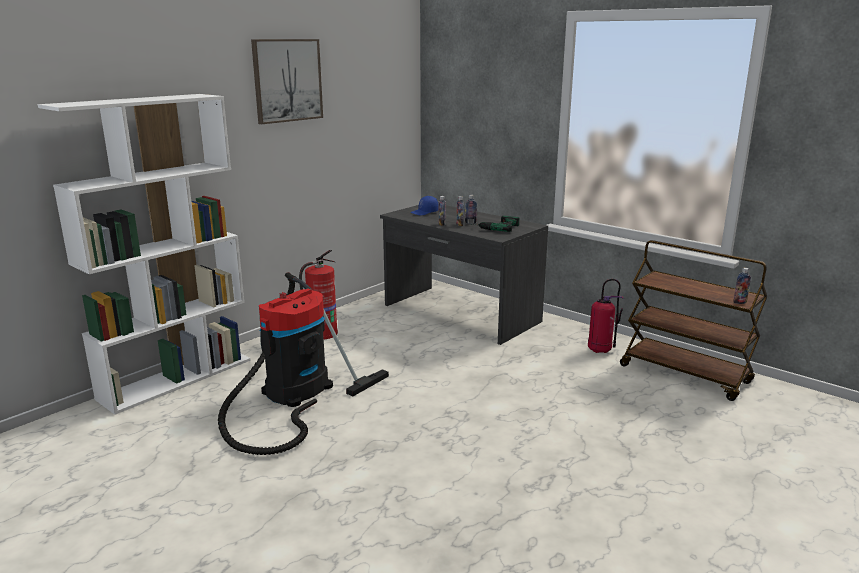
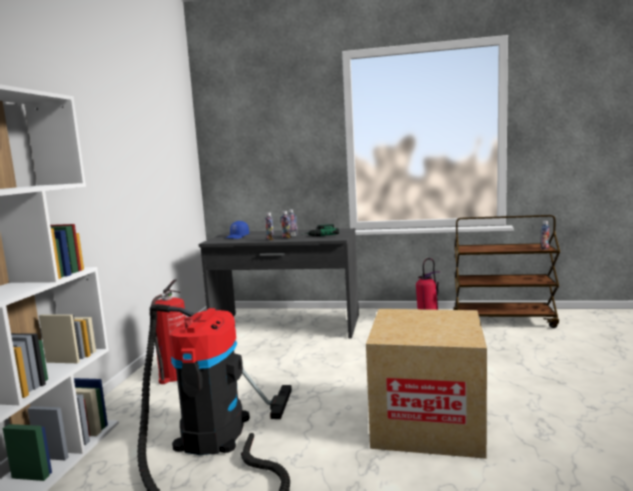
camera: 30 degrees left, 10 degrees down
picture [251,39,323,124] -> none
none -> cardboard box [366,309,487,459]

